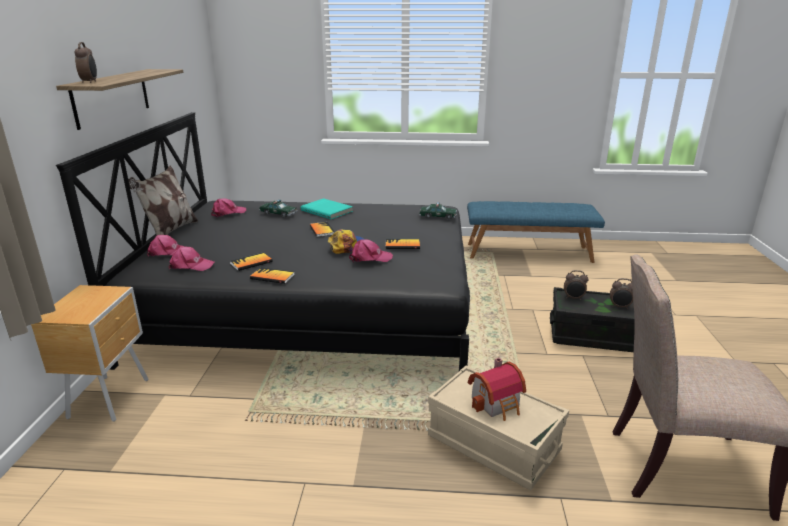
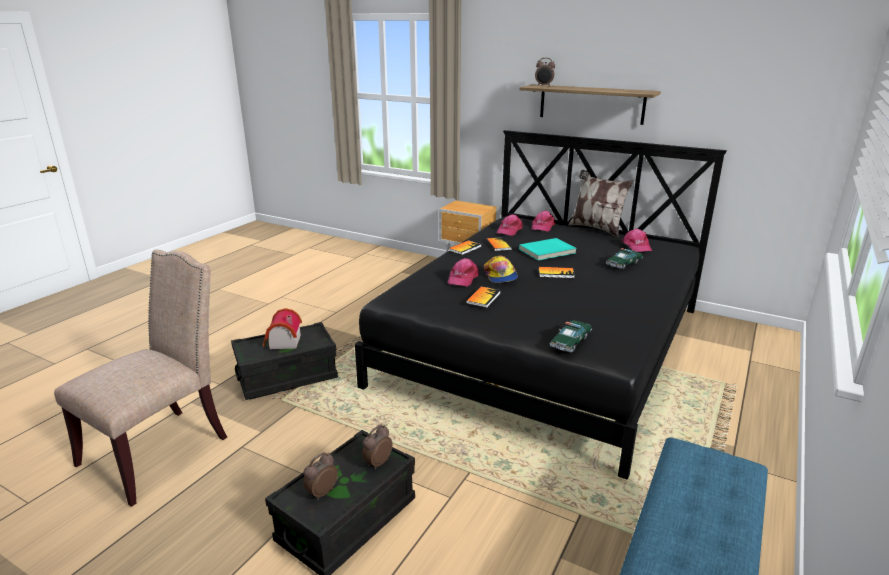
camera: 115 degrees right, 0 degrees up
turquoise book [301,198,353,219] -> turquoise book moved to [519,238,577,261]
beige storage box [428,366,569,490] -> black storage box [231,322,338,400]

